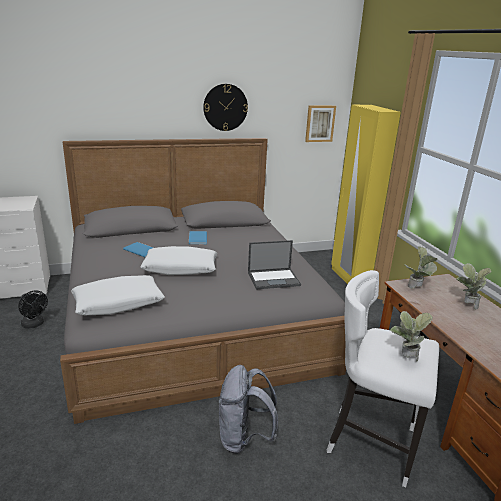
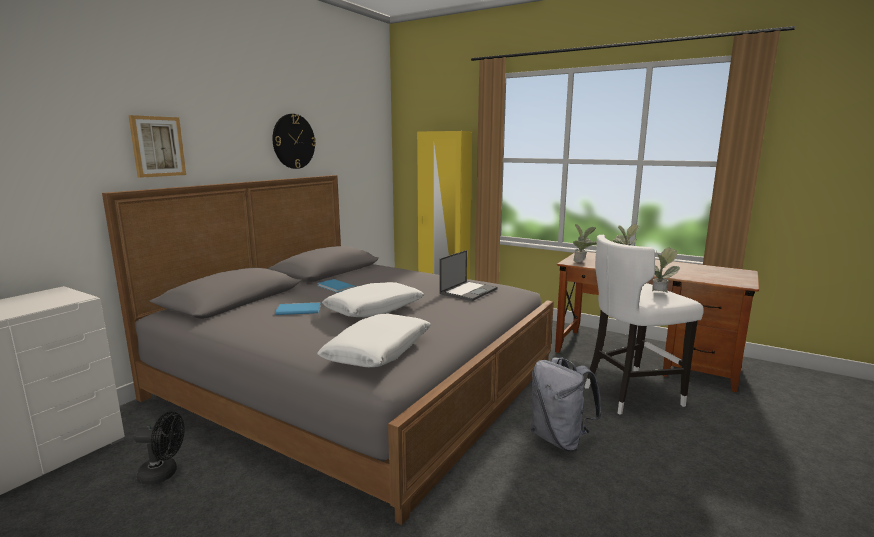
camera: 40 degrees left, 10 degrees down
picture [305,105,336,142] -> picture moved to [128,115,186,178]

